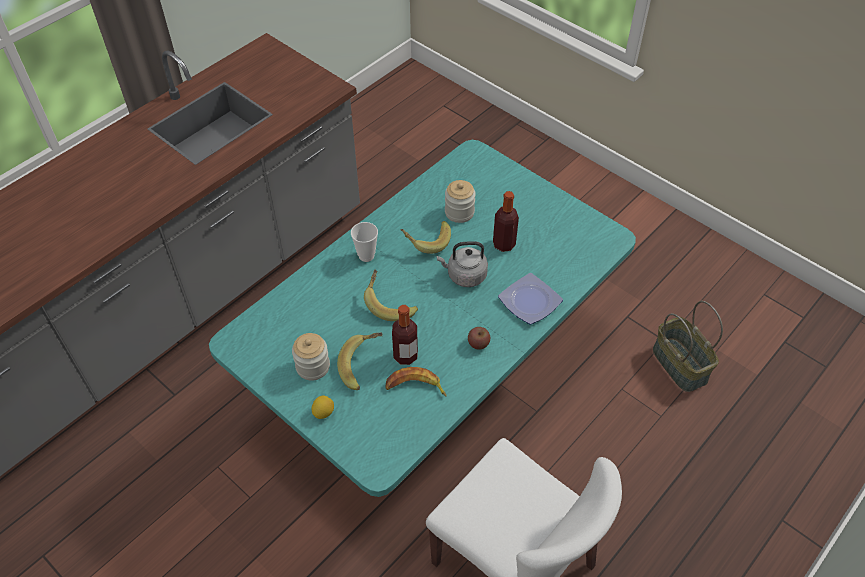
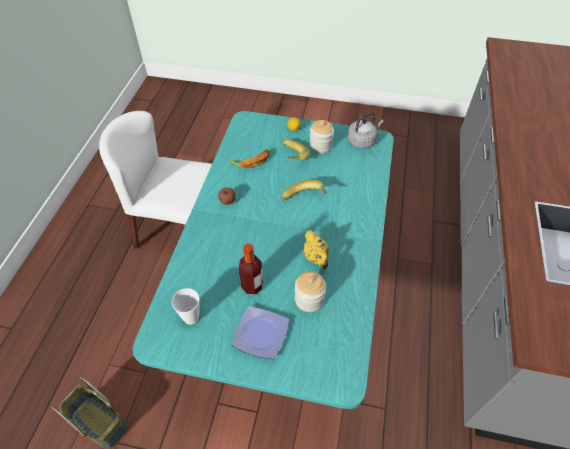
camera: 150 degrees right, 0 degrees up
cup [351,222,378,262] -> cup moved to [172,288,200,325]
bottle [392,305,418,365] -> none
banana [401,221,451,254] -> yellow teapot [304,230,329,269]
grey kettle [437,241,488,287] -> grey kettle moved to [348,112,384,148]
plate [498,273,563,325] -> plate moved to [231,306,289,359]

